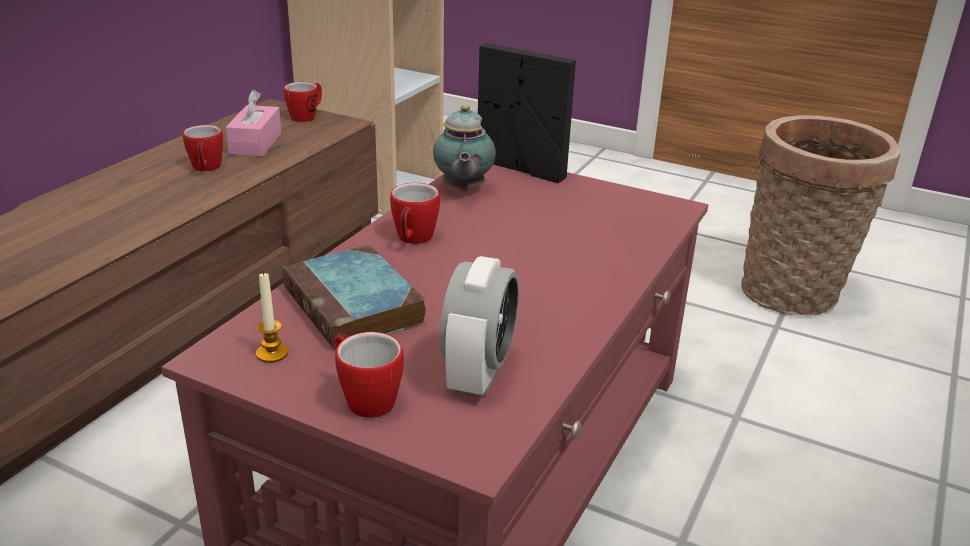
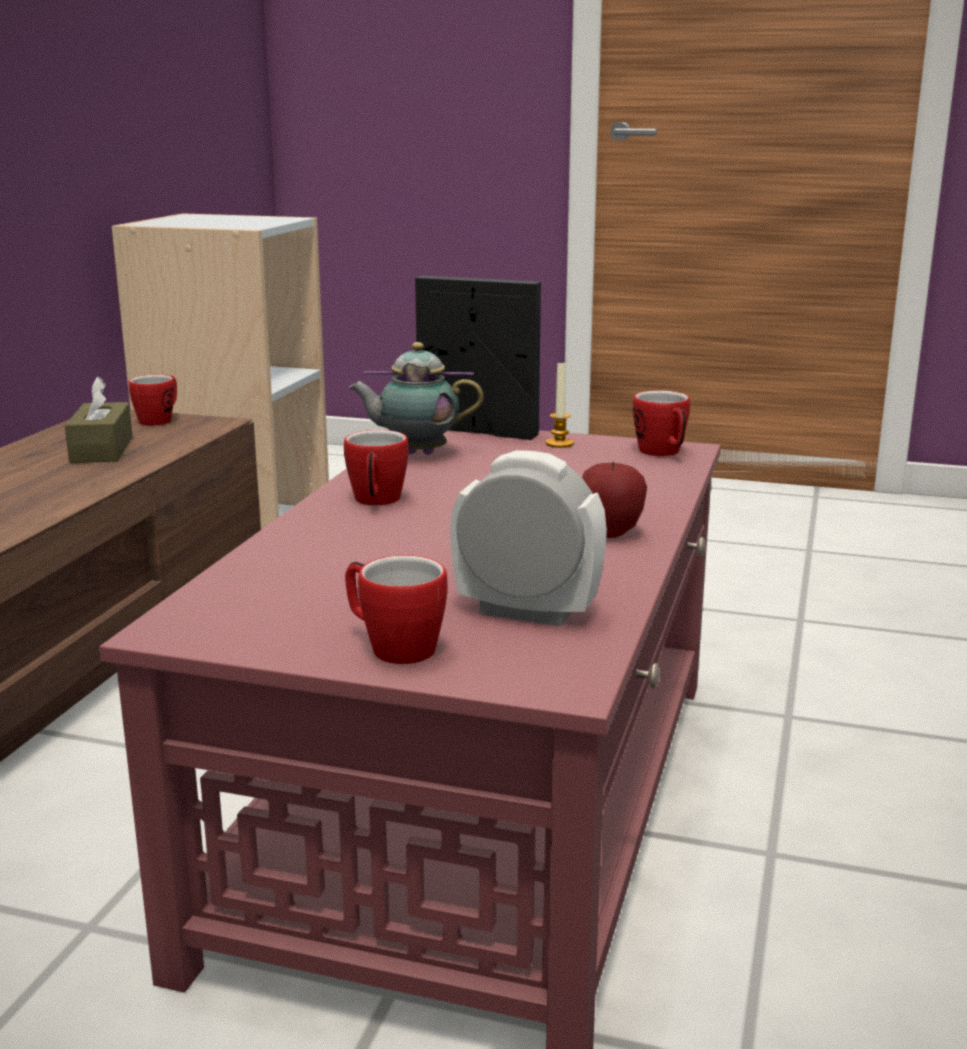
camera: 10 degrees left, 10 degrees down
mug [183,125,223,172] -> mug moved to [633,390,690,456]
pink tissue box [225,90,281,157] -> brown tissue box [65,376,133,463]
candle [256,271,289,363] -> candle moved to [546,360,574,448]
book [282,245,426,350] -> none
teapot [433,104,496,192] -> teapot turned 105 degrees clockwise [348,342,484,455]
alarm clock [440,256,519,397] -> alarm clock turned 75 degrees counterclockwise [450,450,607,626]
basket [741,115,900,316] -> none
none -> apple [582,461,647,538]

